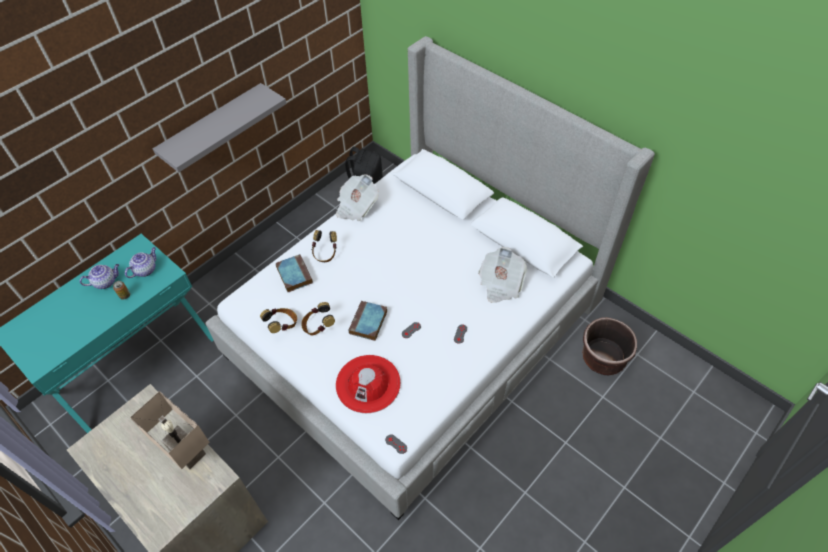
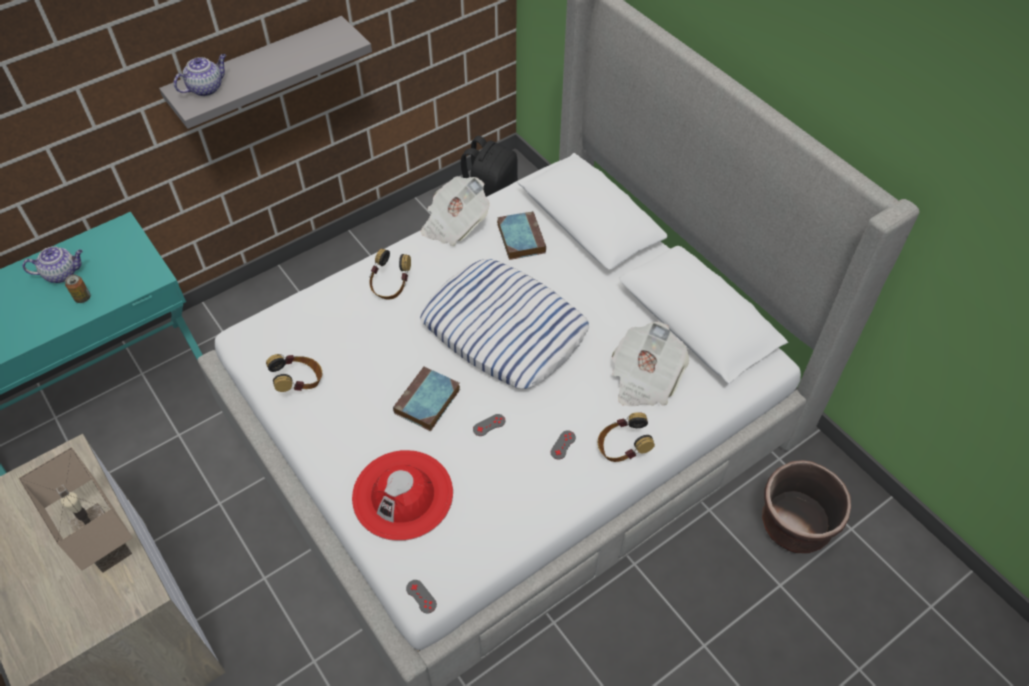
camera: 10 degrees right, 0 degrees up
teapot [125,247,156,278] -> teapot moved to [174,54,226,96]
book [275,254,313,292] -> book moved to [497,211,546,260]
headphones [301,302,335,335] -> headphones moved to [598,412,655,462]
none -> pillow [420,259,589,389]

